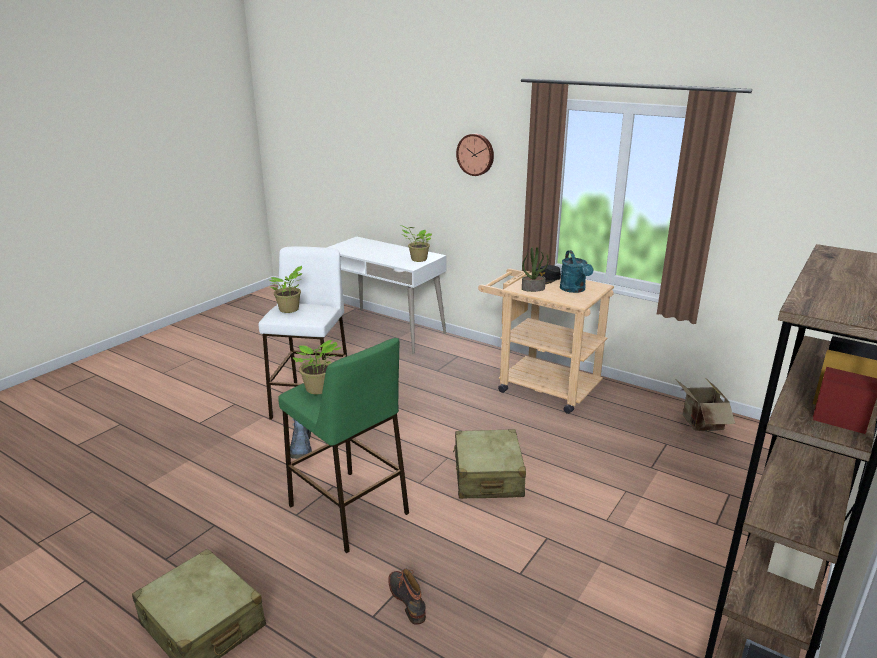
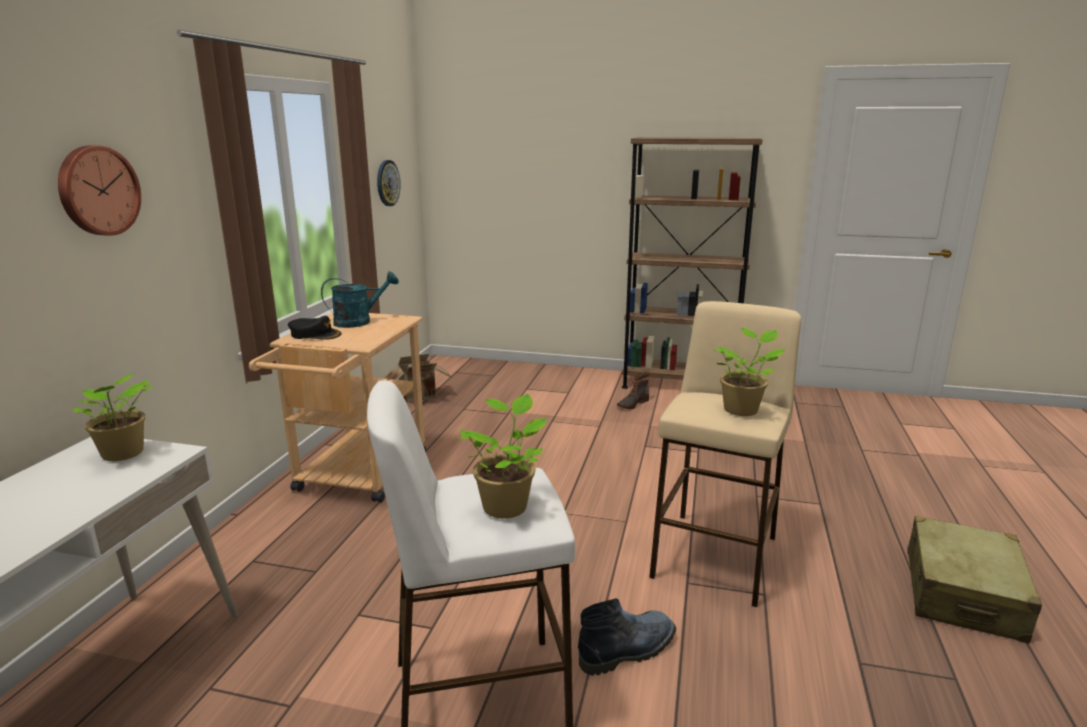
camera: 110 degrees left, 5 degrees down
green stool [278,338,409,553] -> beige stool [649,301,801,607]
boot [388,569,426,625] -> boot moved to [617,371,650,409]
beige suitcase [453,429,526,499] -> none
potted plant [522,247,549,292] -> none
none -> wall clock [377,160,401,206]

